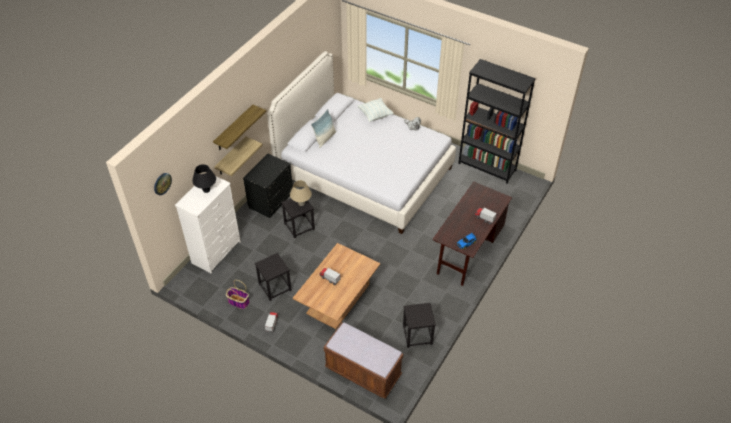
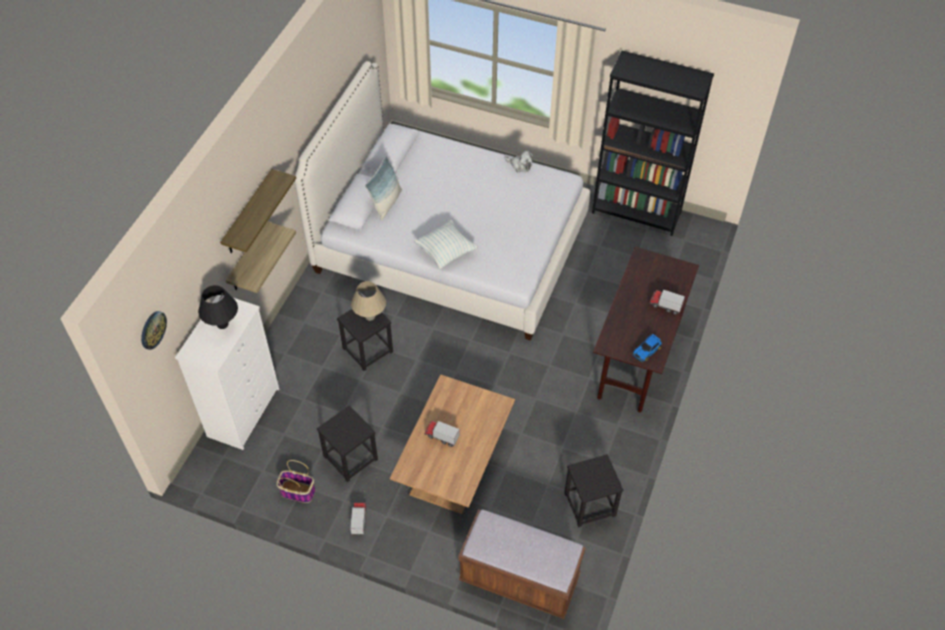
camera: 10 degrees left, 5 degrees up
black nightstand [243,153,293,218] -> none
pillow [358,98,394,122] -> pillow moved to [414,220,478,269]

